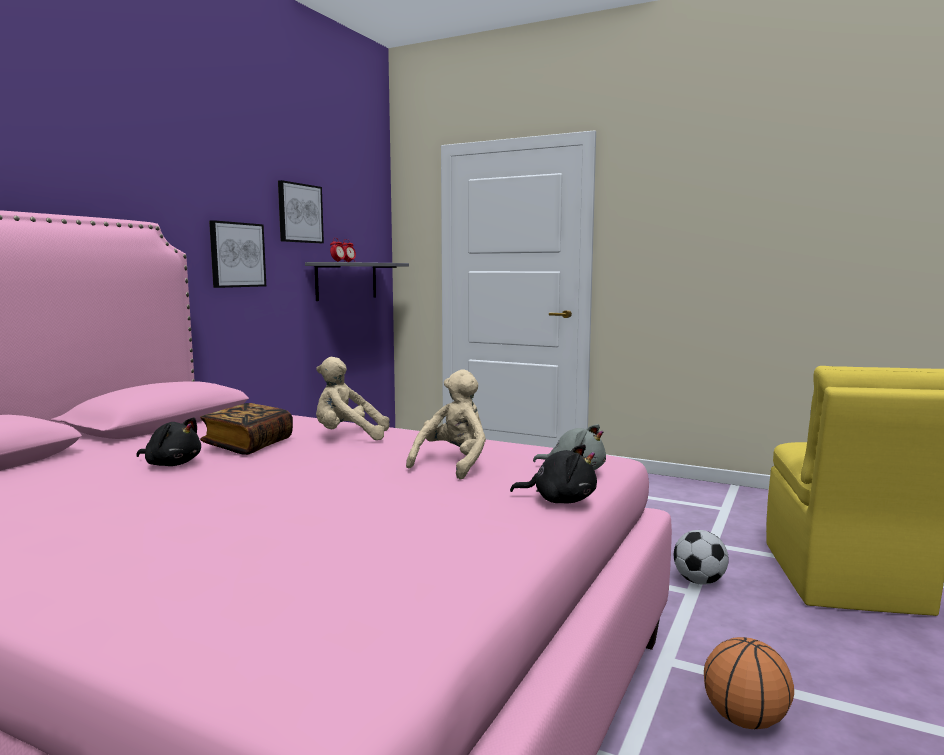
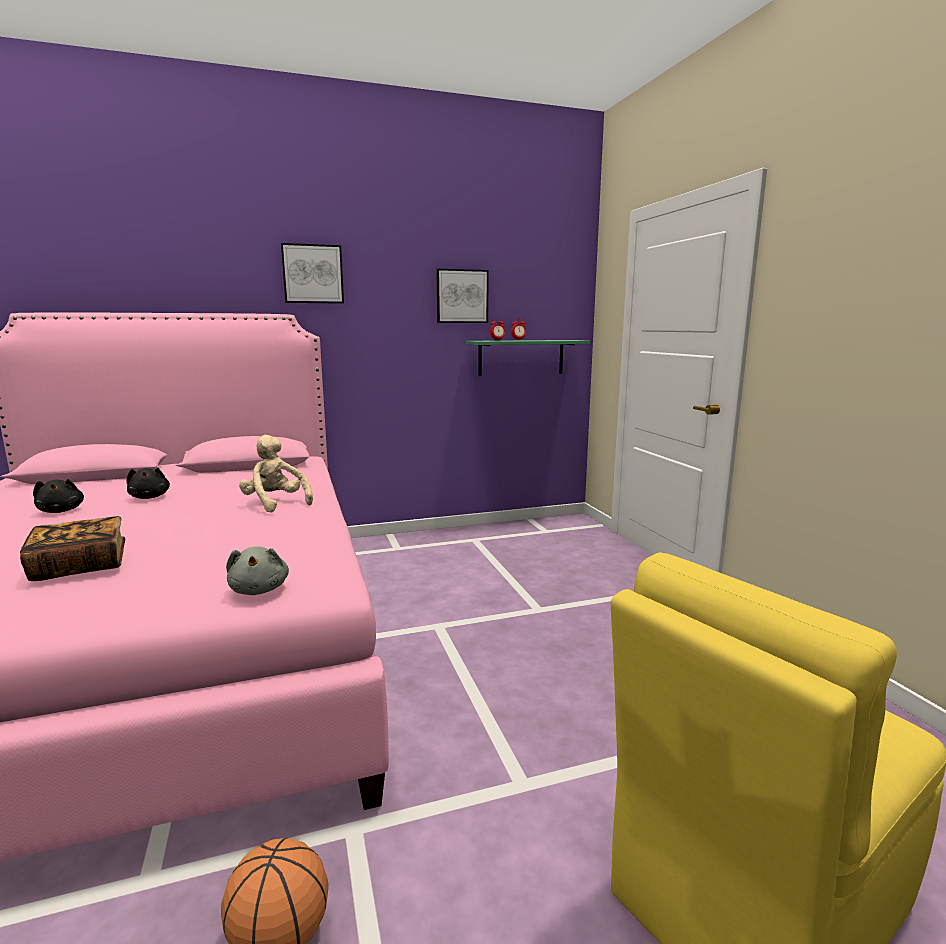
camera: 45 degrees right, 5 degrees up
book [200,403,293,455] -> book moved to [20,516,125,581]
picture [209,220,266,288] -> picture moved to [281,243,344,304]
grey shelf [305,262,409,301] -> green shelf [466,340,590,376]
beige plush toy [406,369,486,480] -> none
black plush toy [510,444,597,503] -> black plush toy moved to [33,479,84,513]
football [674,530,729,585] -> none

